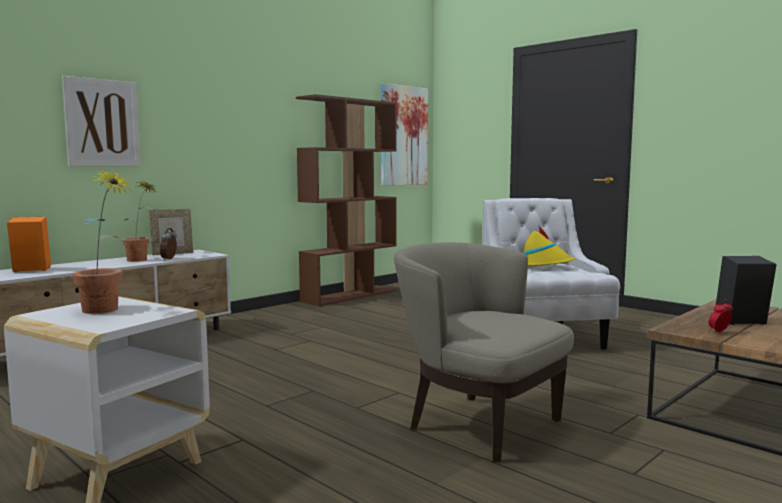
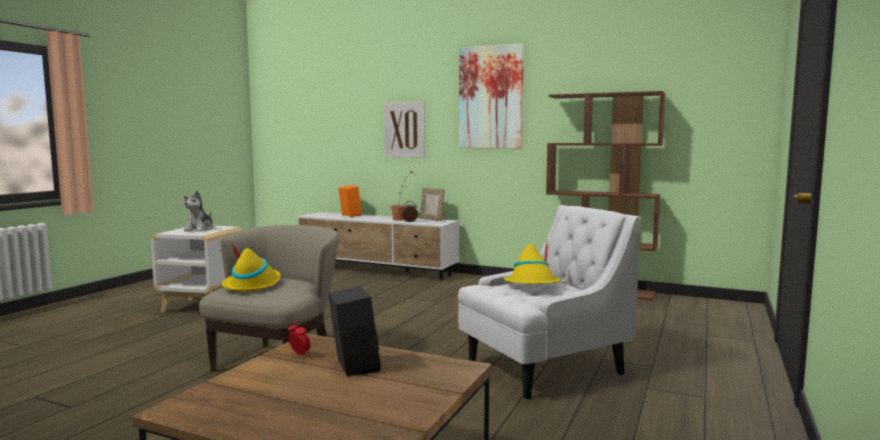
camera: 70 degrees right, 0 degrees up
potted plant [73,169,133,314] -> plush toy [184,191,213,232]
picture [381,83,428,186] -> picture moved to [459,43,524,148]
none -> yellow hat [222,243,281,292]

